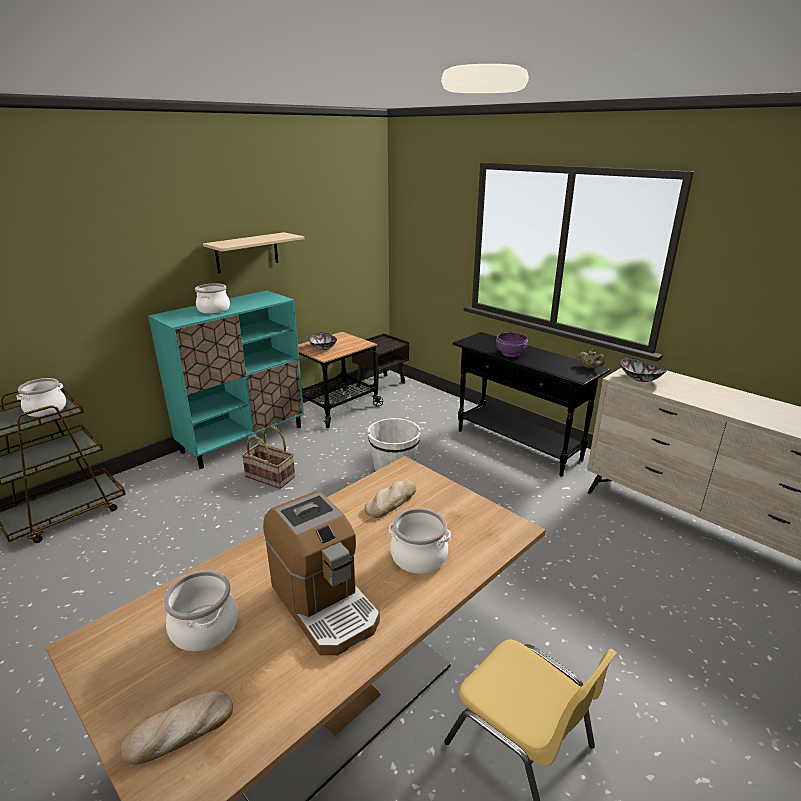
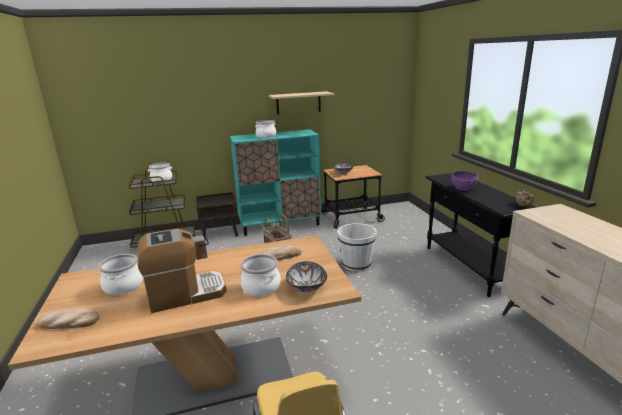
camera: 30 degrees right, 5 degrees down
coffee machine [263,491,380,655] -> coffee machine turned 105 degrees counterclockwise [138,228,227,313]
brown nightstand [352,333,409,395] -> brown nightstand moved to [196,192,238,241]
bowl [620,357,667,382] -> bowl moved to [286,261,327,293]

